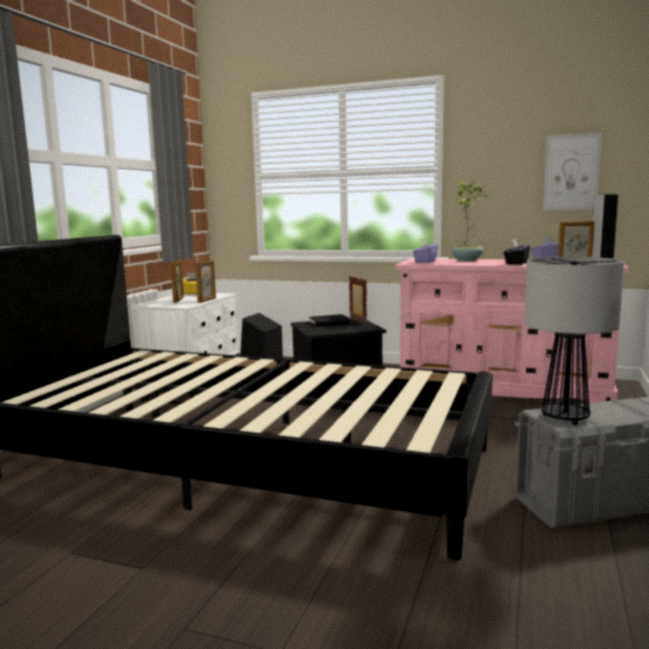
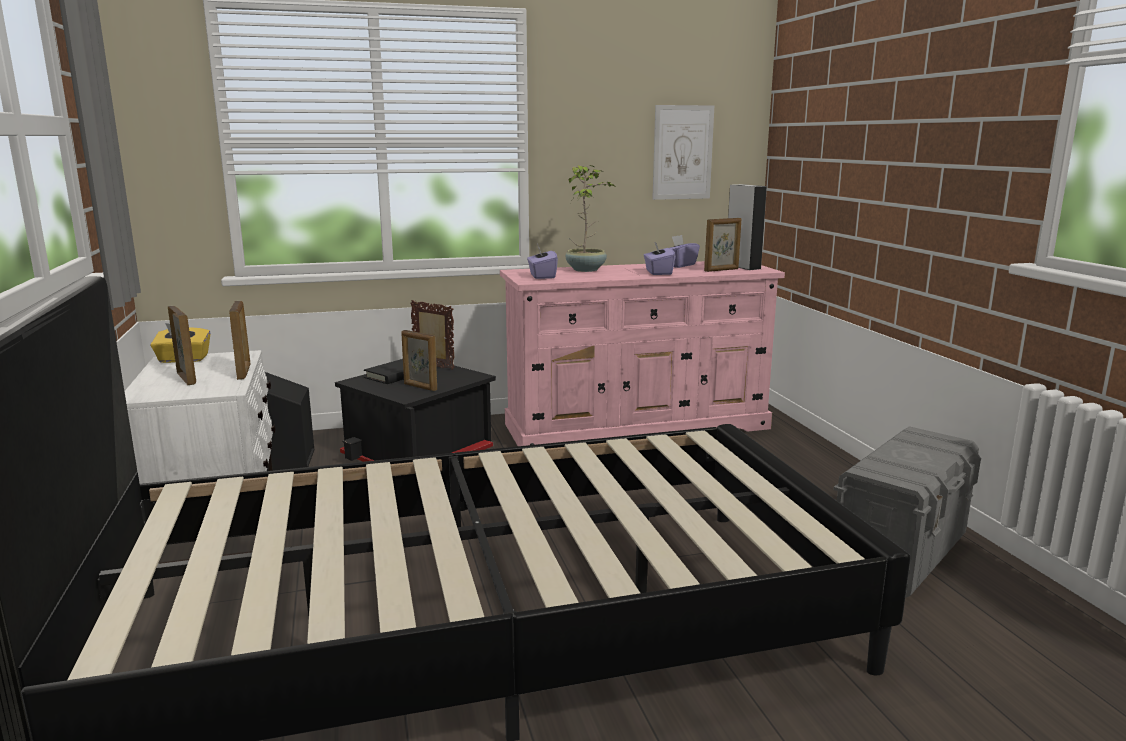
camera: 35 degrees left, 5 degrees up
black tissue box [504,239,530,265] -> purple tissue box [644,242,675,275]
table lamp [524,257,624,425] -> none
none -> picture frame [401,330,437,391]

